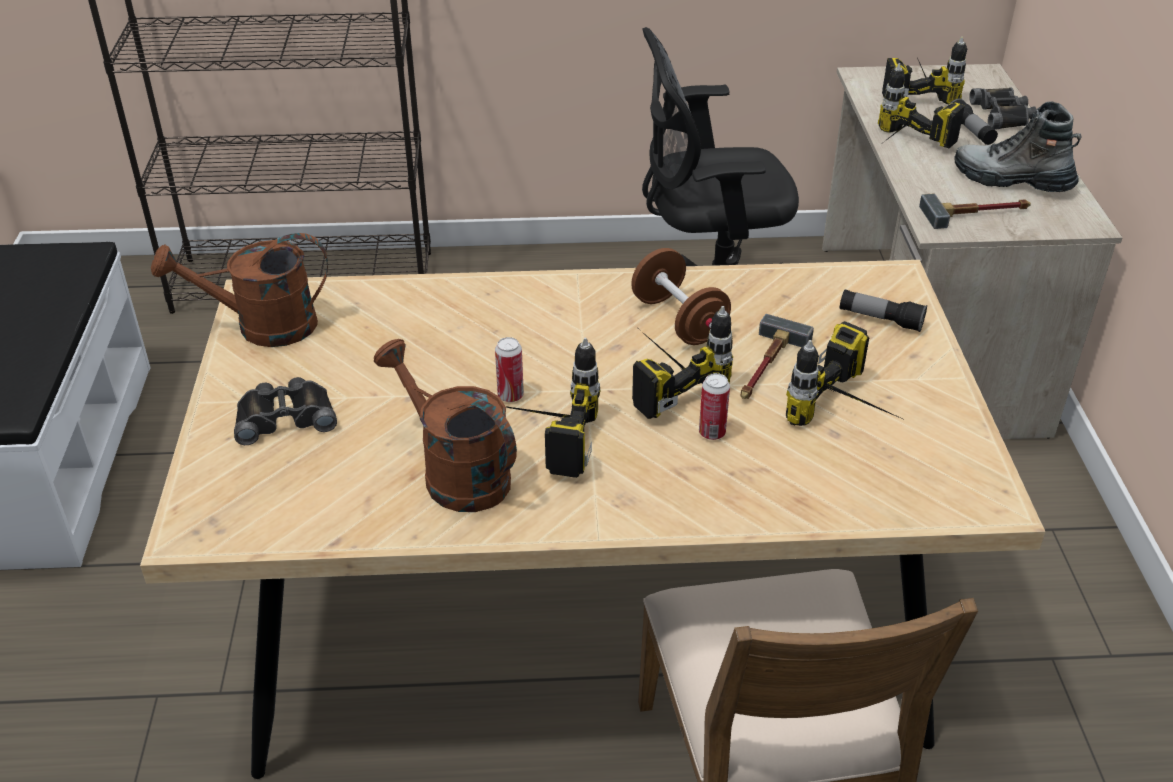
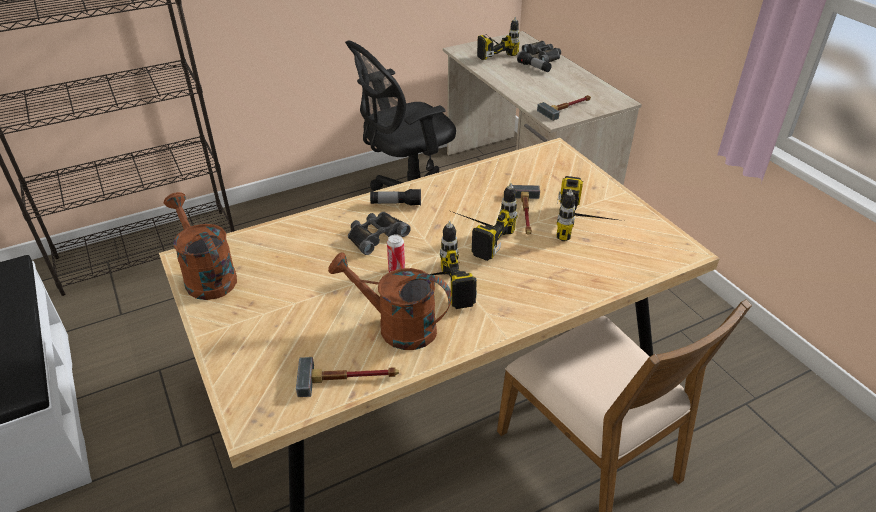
camera: 25 degrees left, 0 degrees up
brown watering can [151,233,328,347] -> brown watering can turned 90 degrees clockwise [164,192,237,300]
black binoculars [234,377,337,445] -> black binoculars moved to [348,212,411,255]
brown dumbbell [631,248,731,345] -> none
can [699,373,730,440] -> none
flashlight [840,290,927,332] -> flashlight moved to [370,189,421,206]
power drill [878,63,965,148] -> none
boot [955,101,1082,192] -> none
none -> hammer [296,357,399,397]

